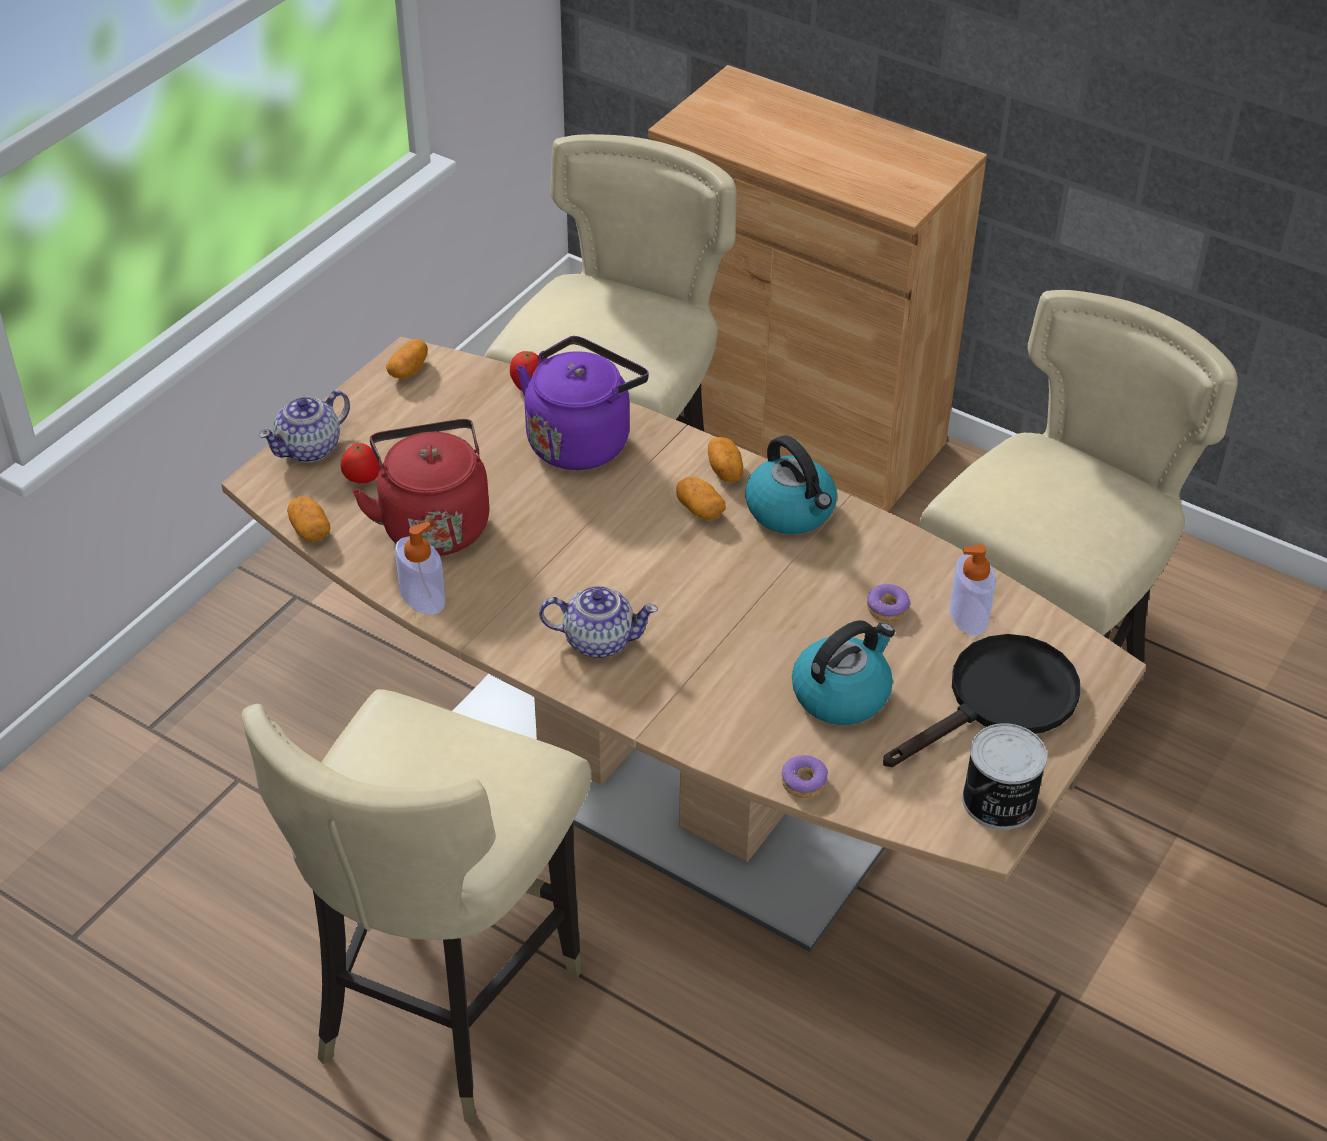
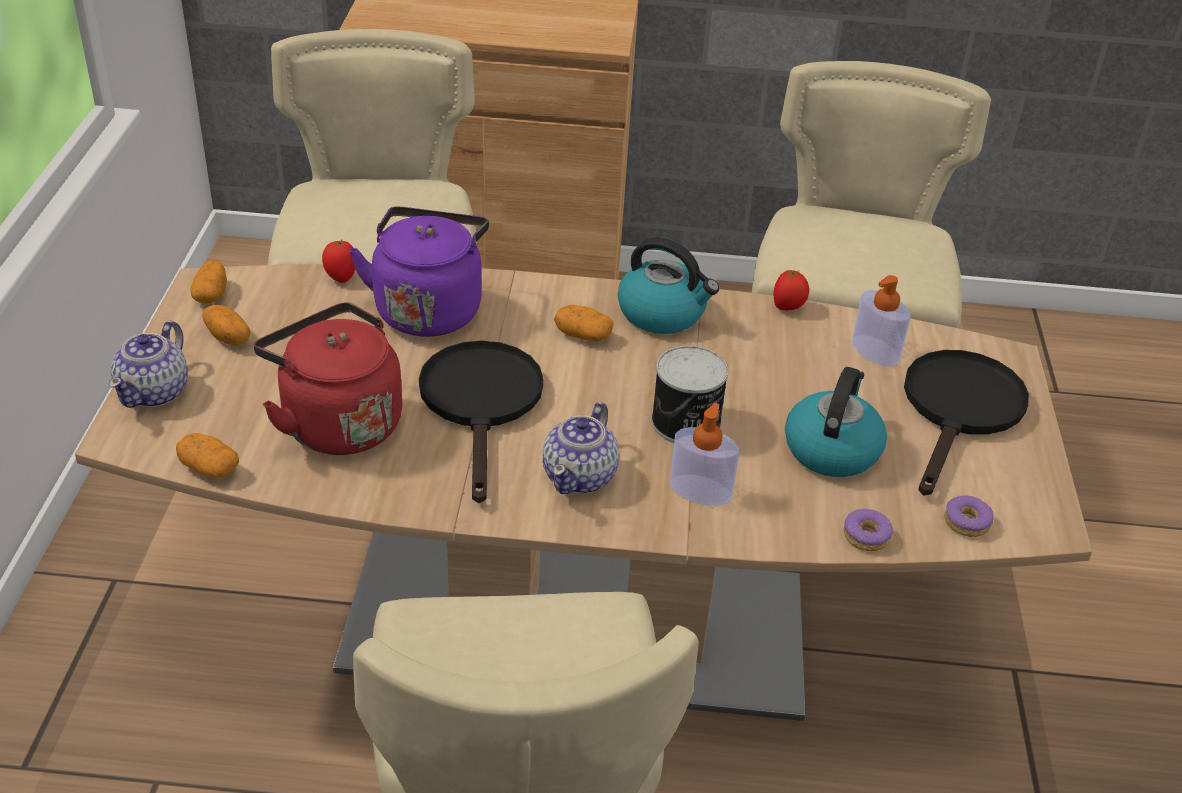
camera: 30 degrees left, 5 degrees down
tomato [341,443,380,484] -> tomato moved to [773,270,809,310]
soap dispenser [395,522,445,615] -> soap dispenser moved to [670,403,739,506]
teapot [539,586,658,658] -> teapot turned 135 degrees clockwise [543,402,619,494]
potato [708,437,744,482] -> potato moved to [202,305,250,346]
donut [867,584,911,622] -> donut moved to [944,495,994,537]
can [962,723,1047,830] -> can moved to [651,346,729,443]
none -> black frying pan [419,341,543,503]

